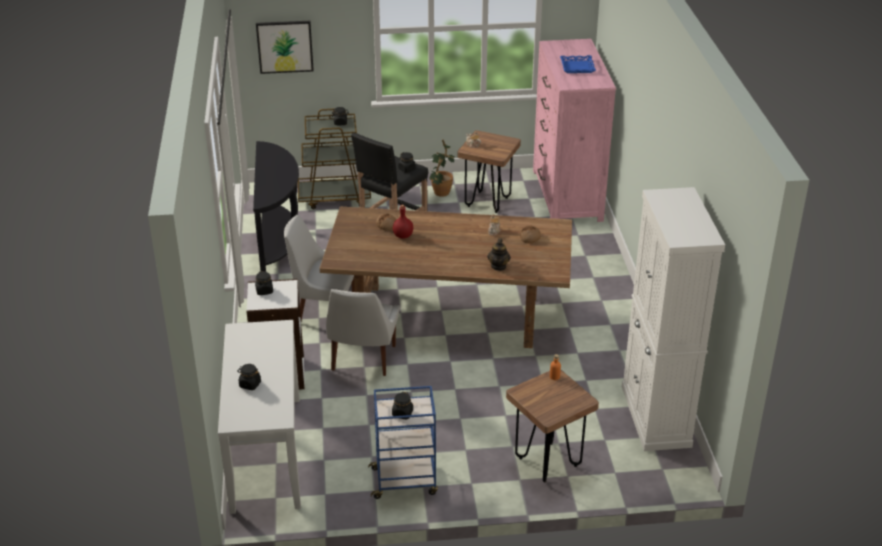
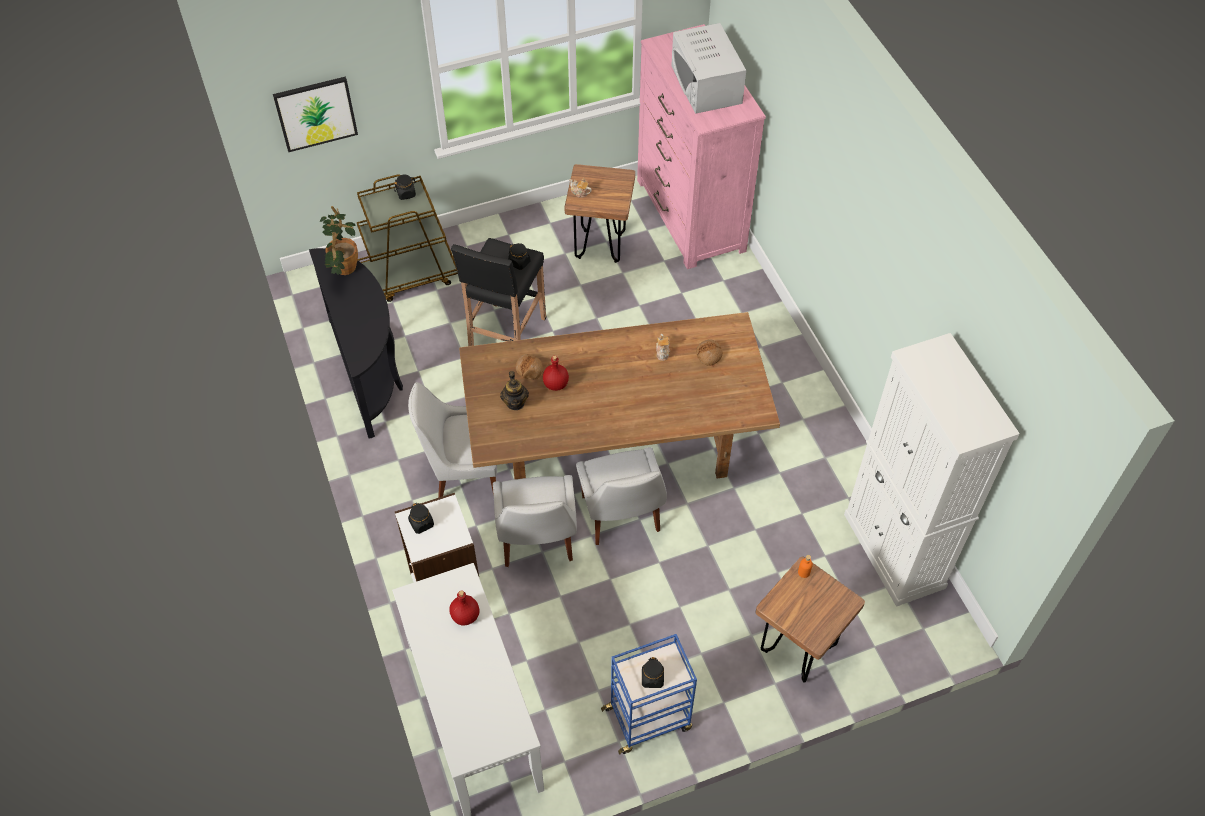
camera: 15 degrees left, 20 degrees up
black jar [237,364,261,390] -> none
potted plant [429,139,454,197] -> potted plant moved to [320,206,358,275]
teapot [487,238,511,271] -> teapot moved to [500,371,529,410]
blue tray [560,55,596,73] -> white microwave [671,23,746,113]
none -> red bottle [449,590,479,626]
none -> white chair [576,447,667,545]

